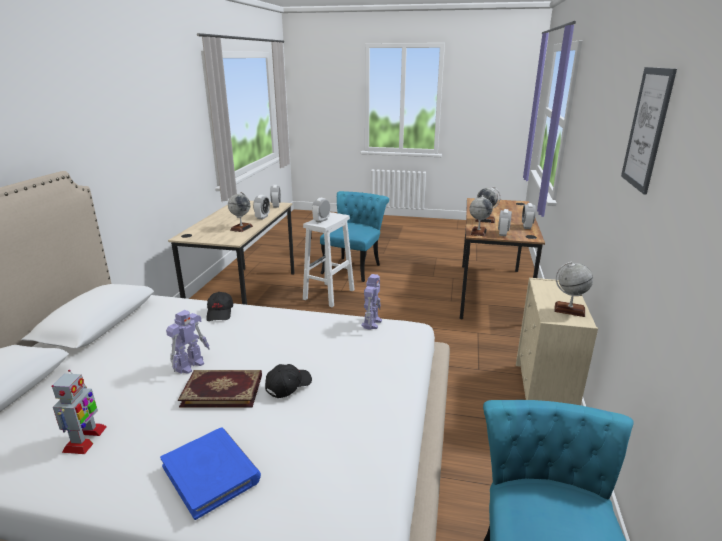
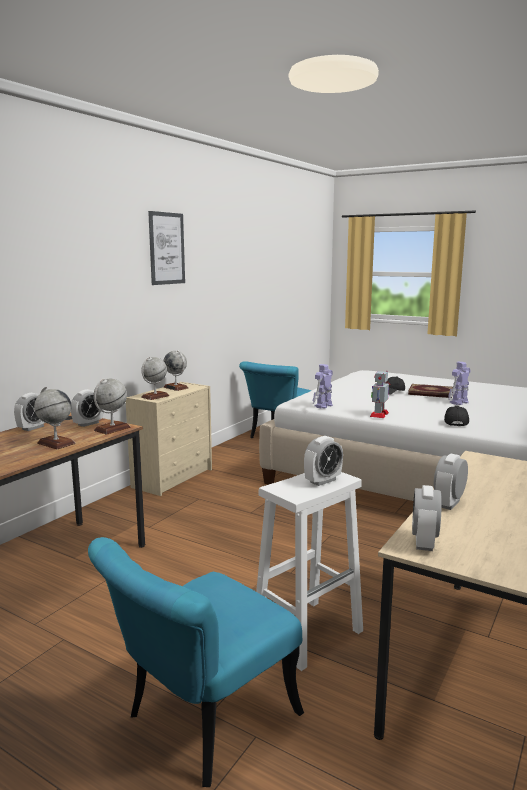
camera: 160 degrees left, 10 degrees down
toy robot [51,370,107,454] -> toy robot moved to [370,371,389,418]
blue book [160,427,261,520] -> none
globe [228,192,253,232] -> globe moved to [141,356,169,400]

